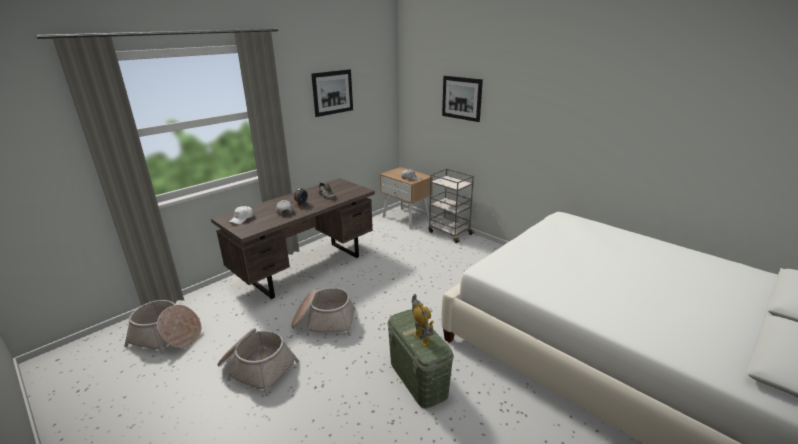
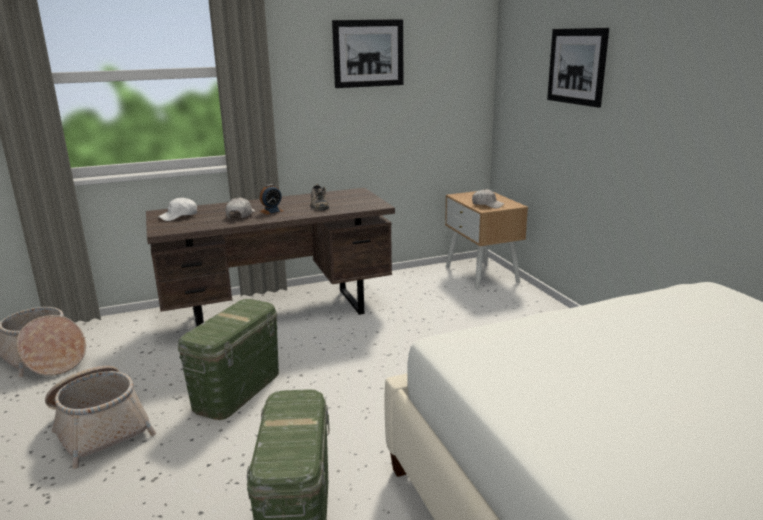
camera: 25 degrees right, 5 degrees down
basket [291,288,356,336] -> green storage box [178,299,279,420]
toy robot [412,294,434,346] -> none
grey cart [428,168,474,243] -> none

